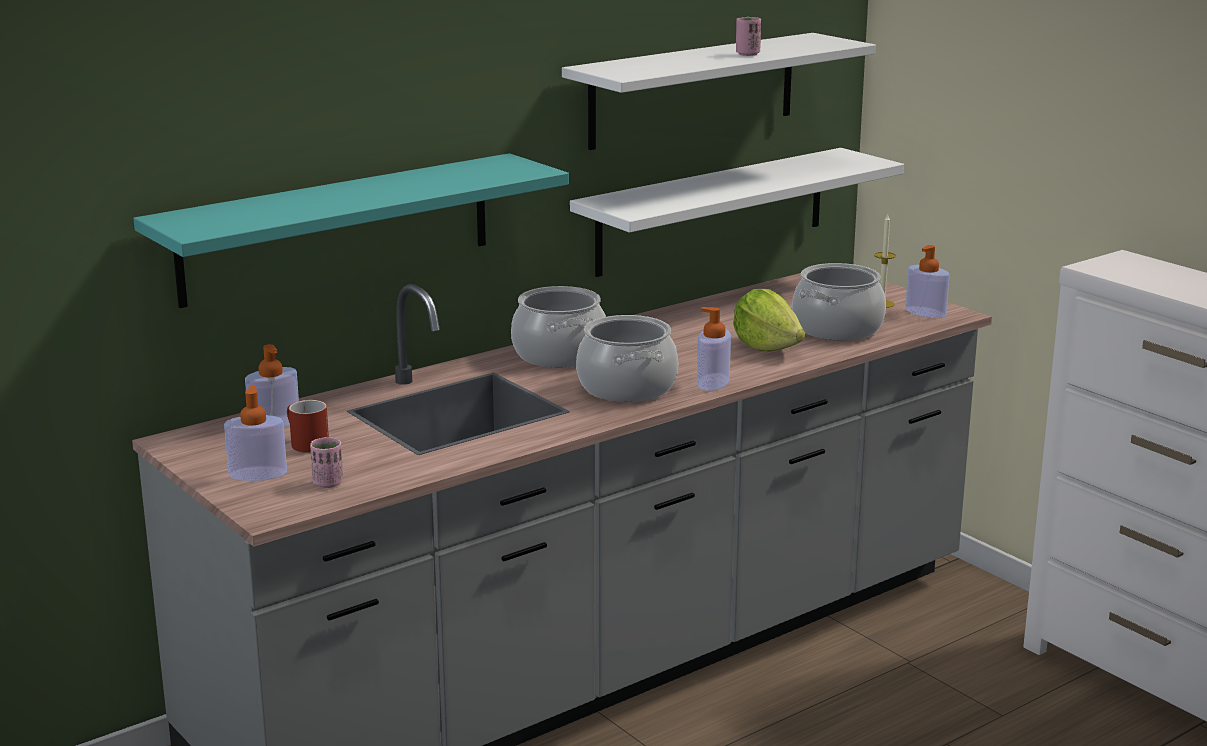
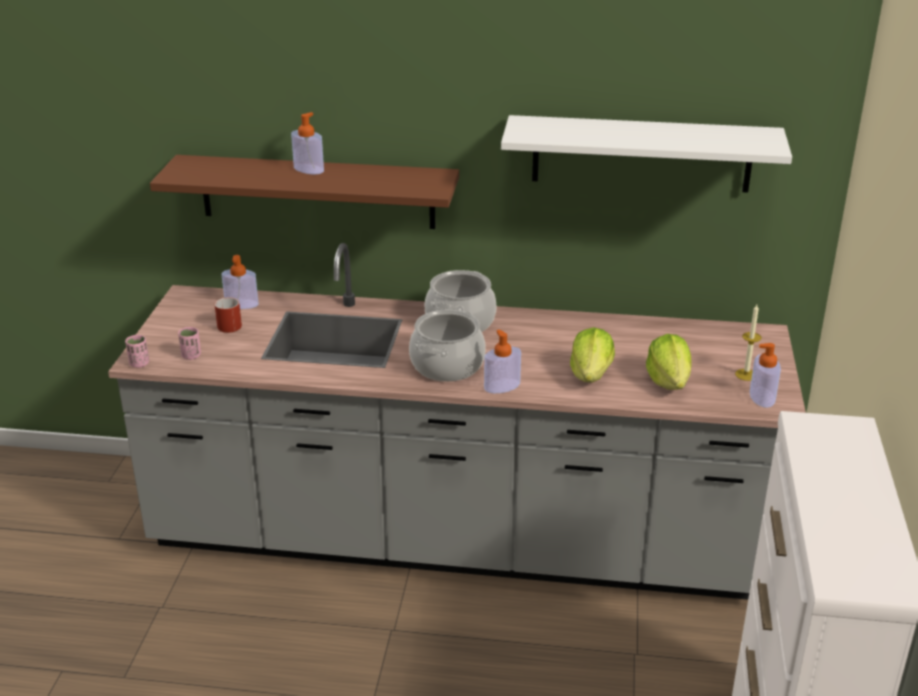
camera: 45 degrees right, 10 degrees up
turquoise shelf [133,153,569,308] -> brown shelf [150,155,459,229]
soap dispenser [224,386,287,481] -> soap dispenser moved to [291,112,324,174]
white shelf [570,148,904,277] -> none
pink cup [736,17,761,56] -> pink cup moved to [125,335,149,368]
cooking pot [792,263,886,341] -> lettuce [646,334,692,390]

